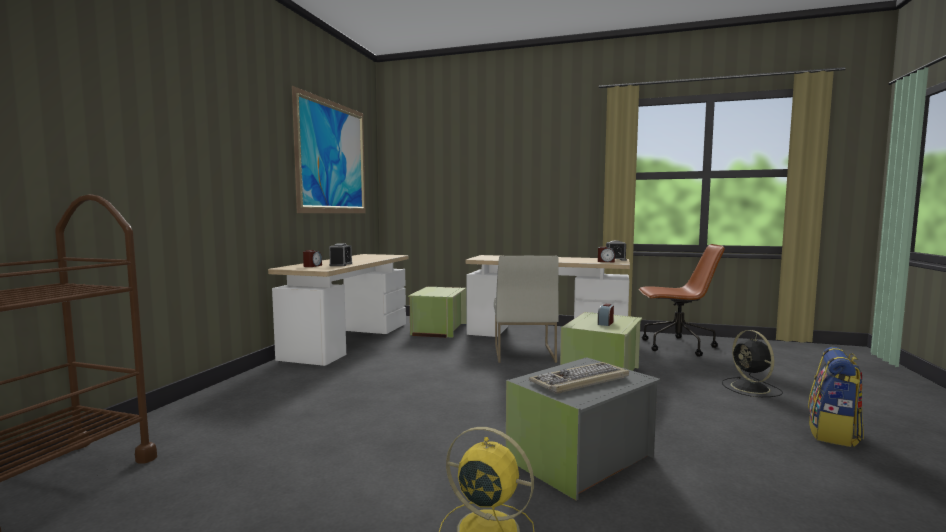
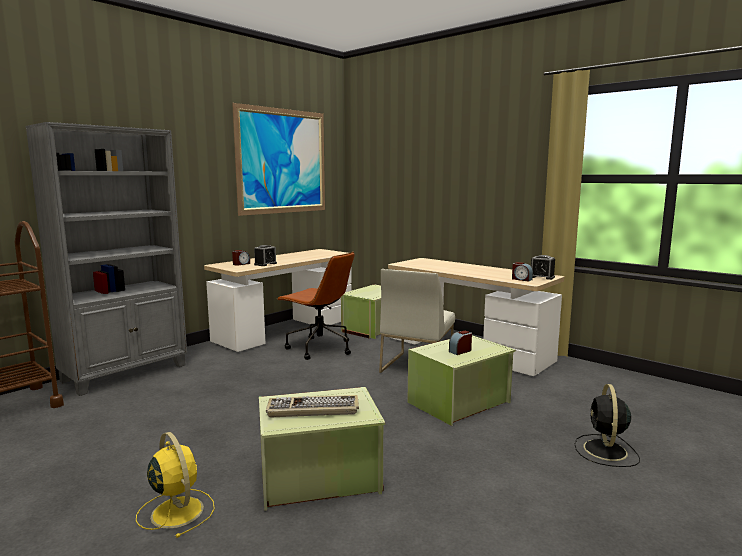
camera: 25 degrees right, 5 degrees up
grey storage box [506,357,661,501] -> green storage box [259,387,385,511]
brown office chair [639,244,725,357] -> brown office chair moved to [278,252,355,360]
backpack [808,347,864,447] -> none
none -> grey bookcase [26,122,187,396]

